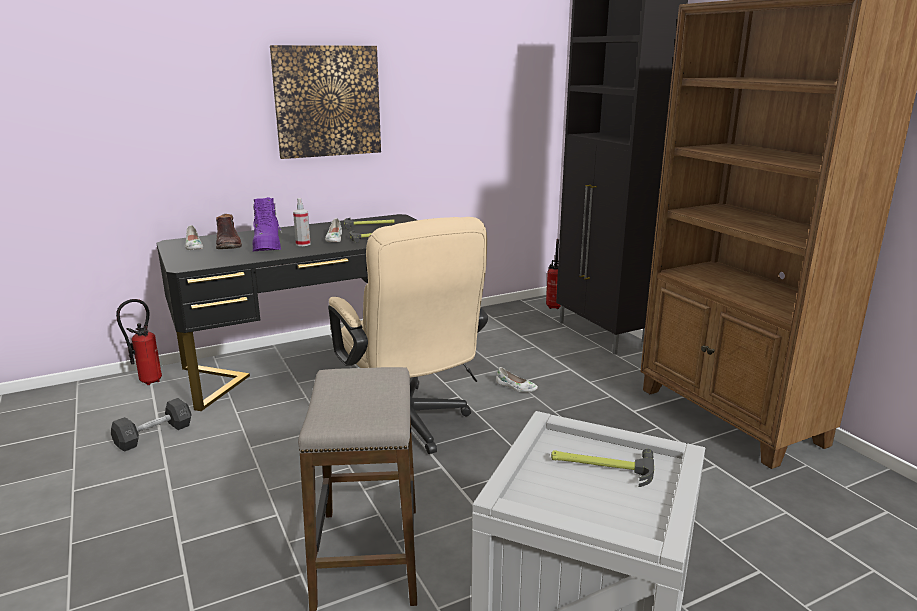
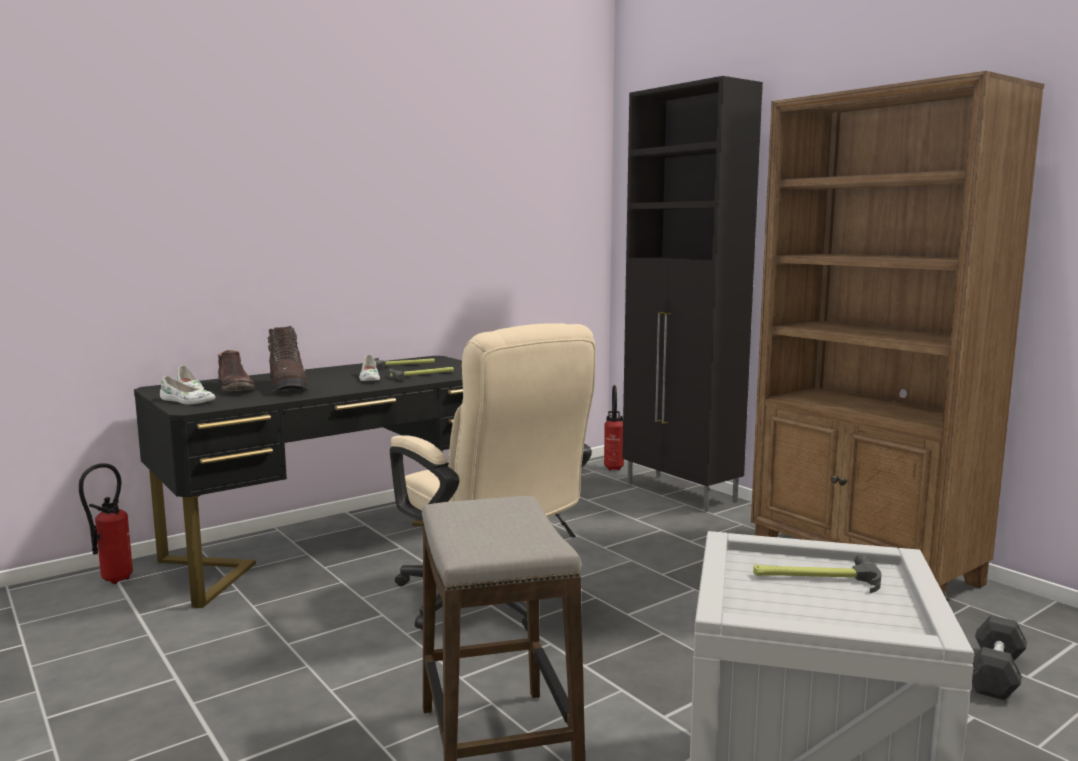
camera: 10 degrees left, 10 degrees down
grey dumbbell [111,398,192,452] -> grey dumbbell moved to [972,615,1027,700]
purple boot [253,197,282,251] -> brown boot [268,326,308,392]
picture [270,45,381,159] -> none
spray bottle [293,198,311,246] -> none
white shoe [496,367,538,392] -> white shoe moved to [160,376,215,404]

